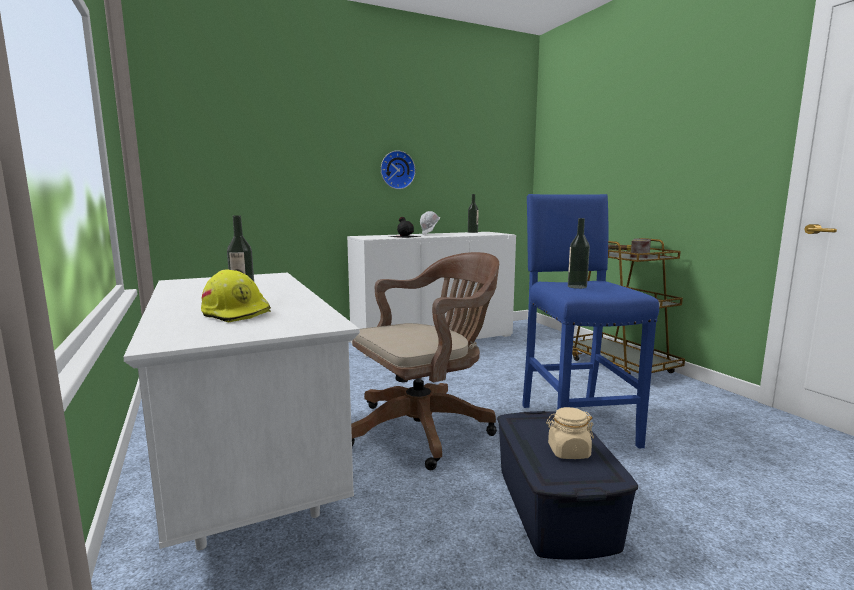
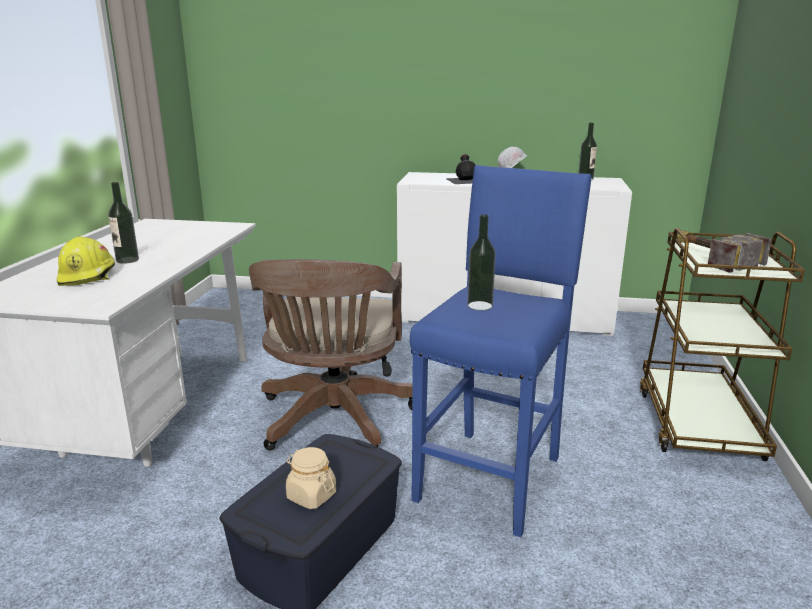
camera: 35 degrees right, 10 degrees up
brown office chair [351,252,499,470] -> brown office chair turned 90 degrees clockwise [249,259,413,450]
wall clock [381,150,416,189] -> none

